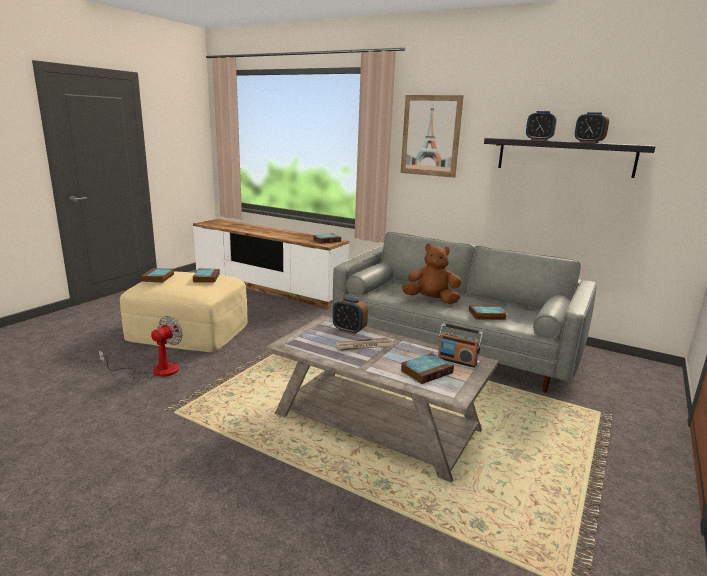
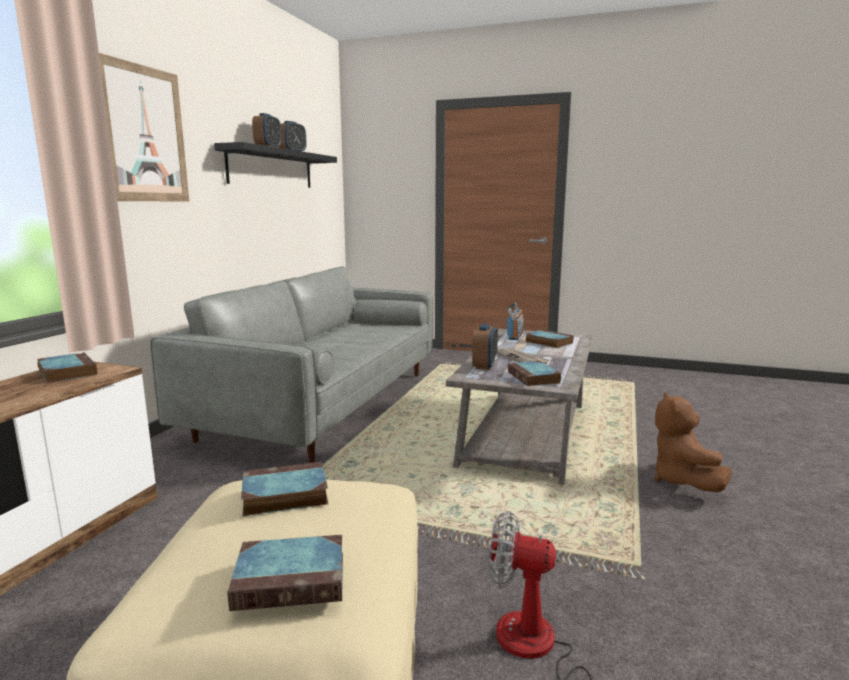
camera: 100 degrees left, 5 degrees down
brown plush toy [402,243,462,304] -> brown plush toy moved to [654,392,732,492]
book [469,305,507,320] -> book moved to [508,361,561,386]

